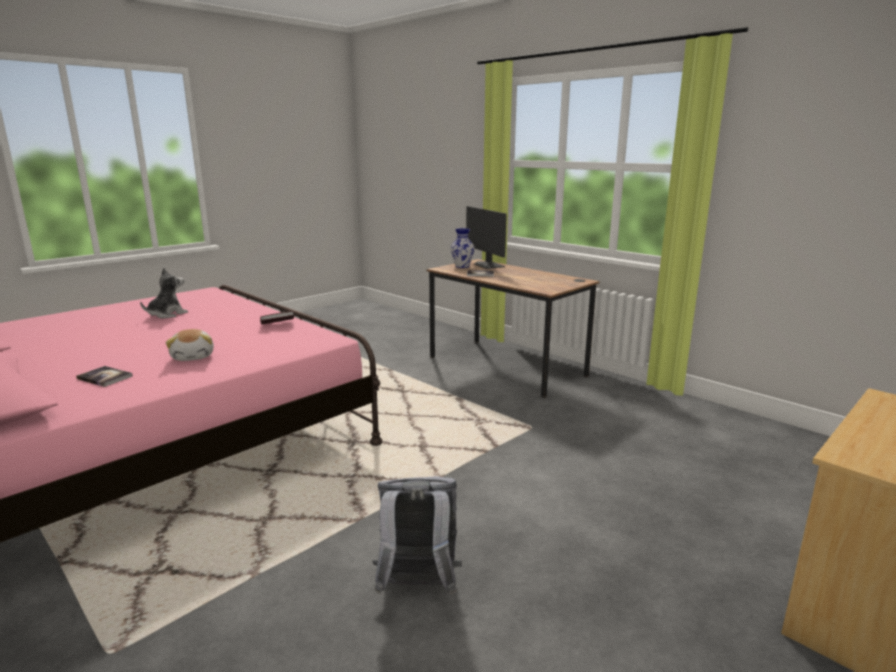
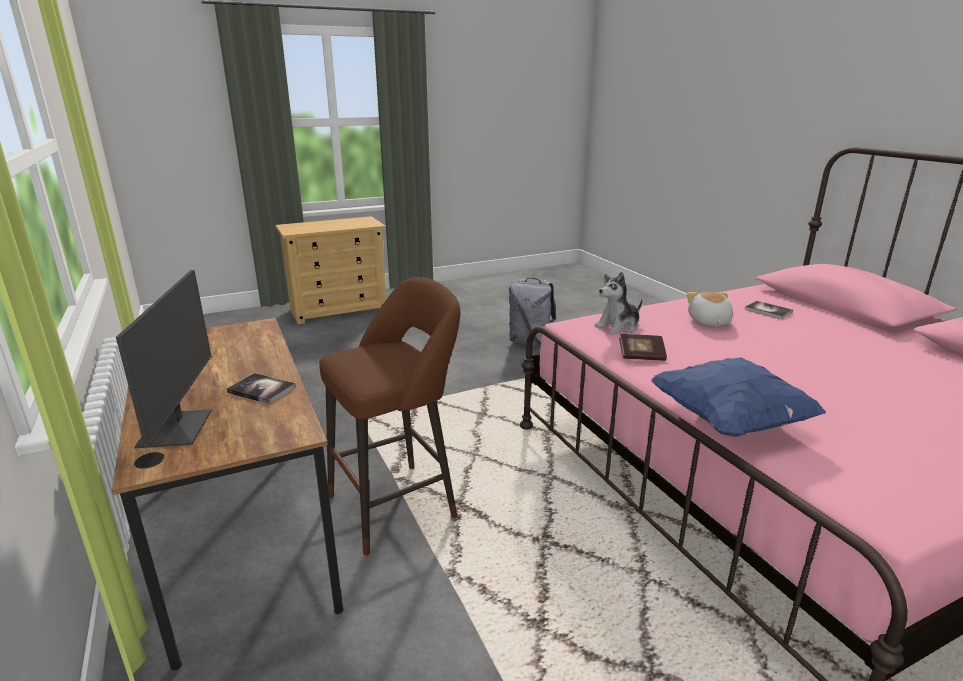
camera: 160 degrees left, 5 degrees up
plush toy [140,268,188,319] -> plush toy moved to [595,272,642,335]
vase [451,228,474,268] -> none
none -> brown stool [319,277,460,555]
none -> blue pillow [651,357,826,437]

